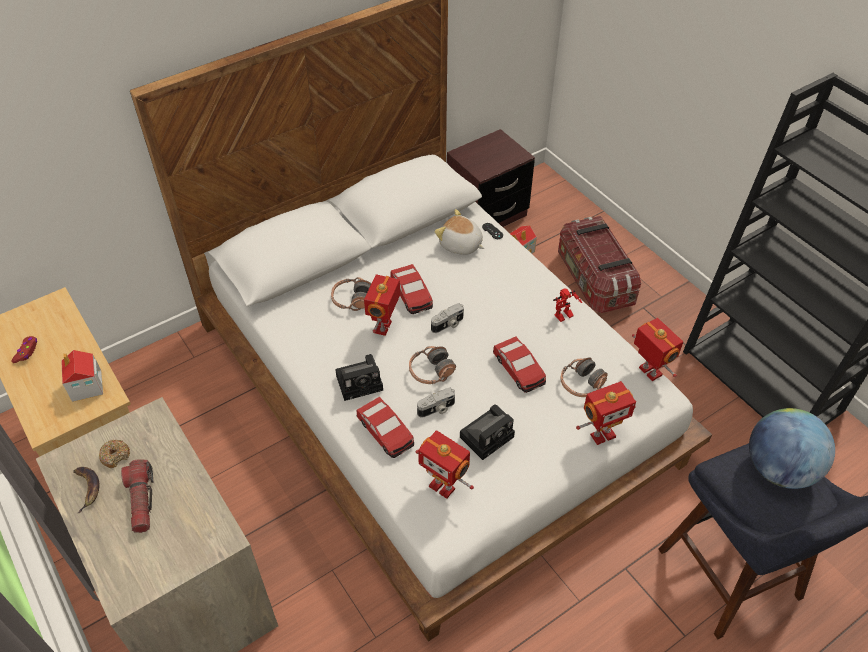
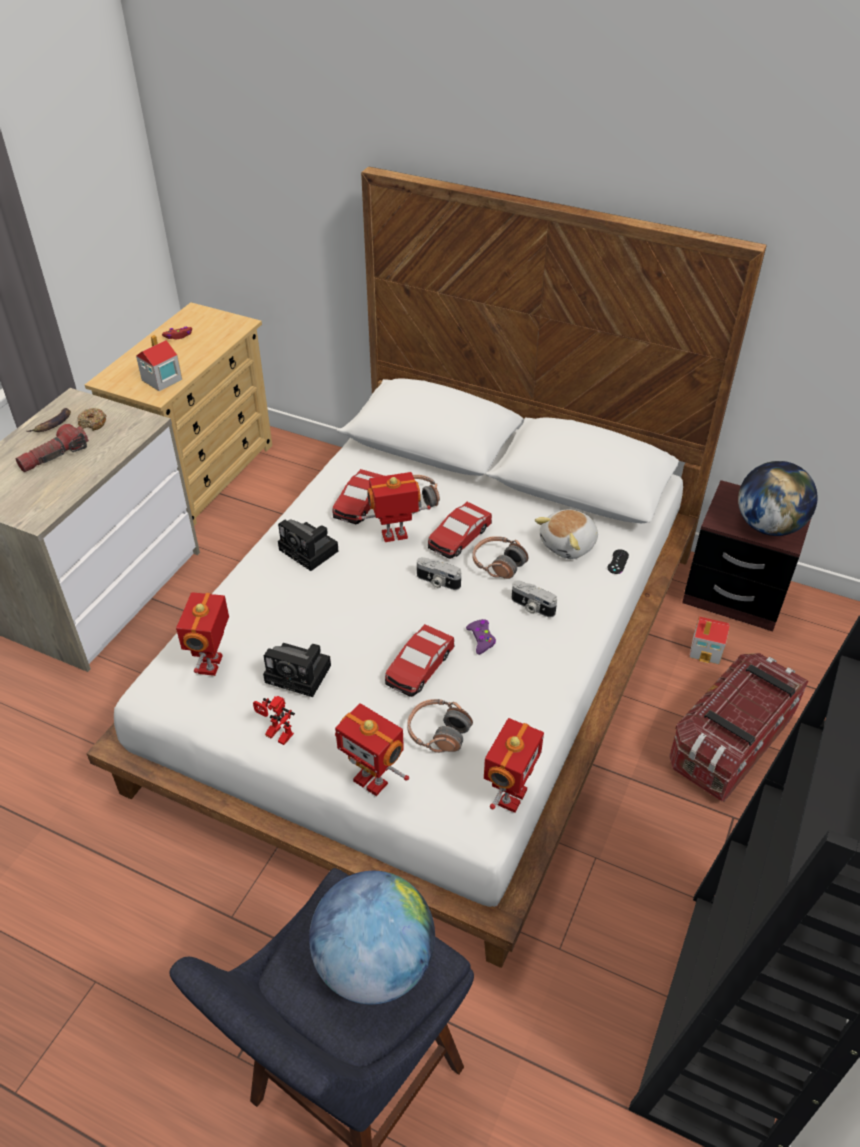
camera: 60 degrees right, 5 degrees down
toy car [357,397,414,458] -> toy car moved to [333,469,384,524]
headphones [409,346,456,384] -> headphones moved to [472,536,528,579]
camera [417,388,455,418] -> camera moved to [511,581,557,617]
plush toy [435,209,484,255] -> plush toy turned 135 degrees counterclockwise [535,509,598,559]
toy robot [553,288,582,322] -> toy robot moved to [253,696,295,745]
none -> purple game controller [466,619,496,655]
none -> globe [738,461,818,536]

